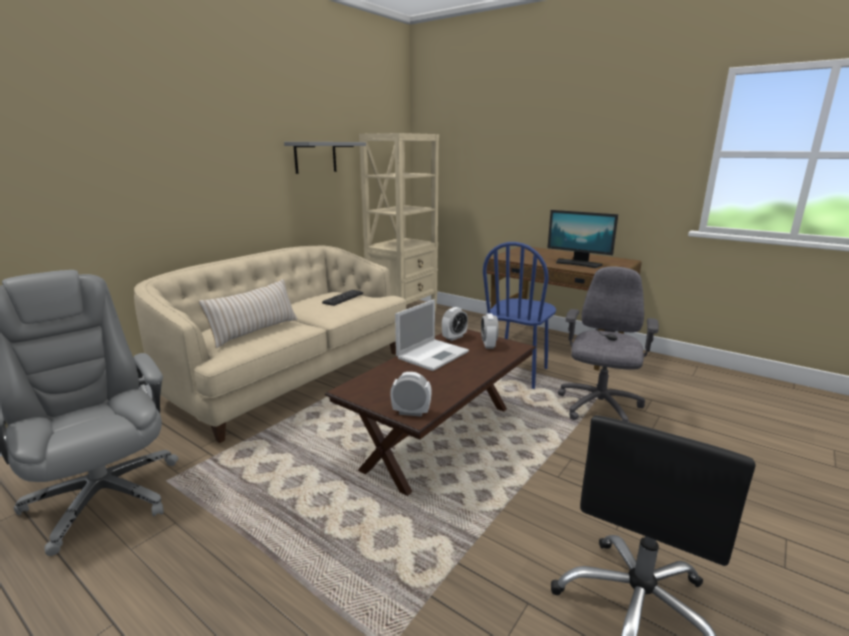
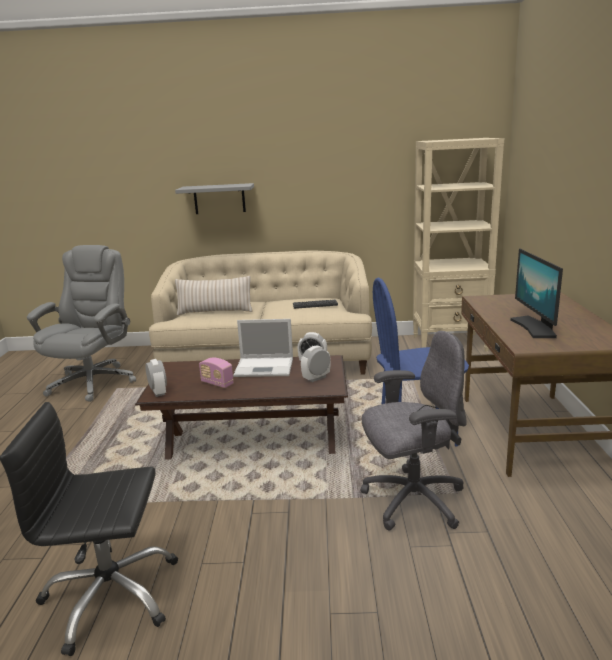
camera: 55 degrees right, 0 degrees up
grey shelf [284,142,366,174] -> grey shelf moved to [175,183,254,214]
none -> radio [199,357,234,388]

